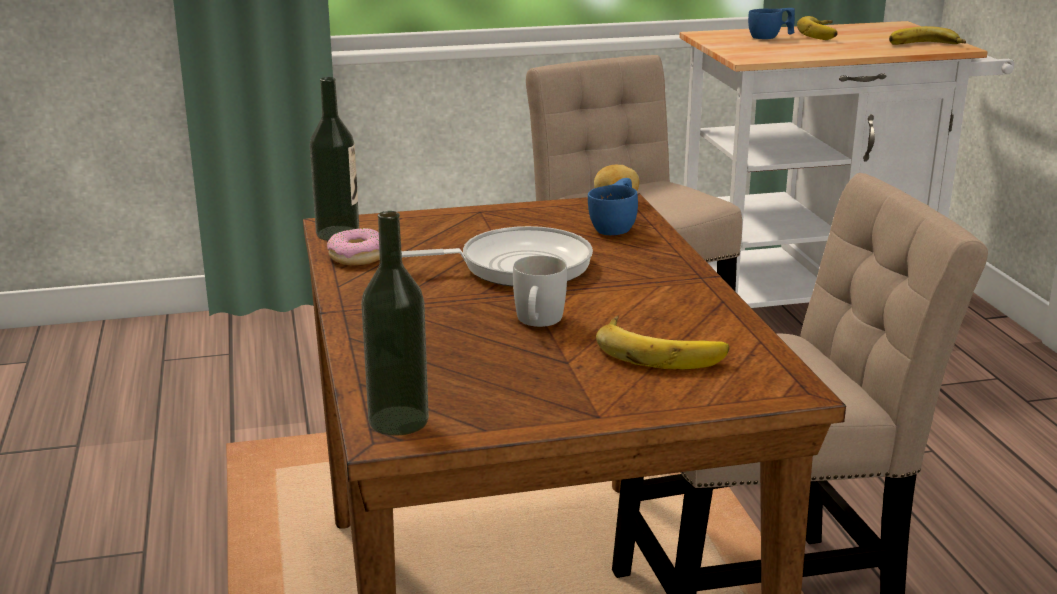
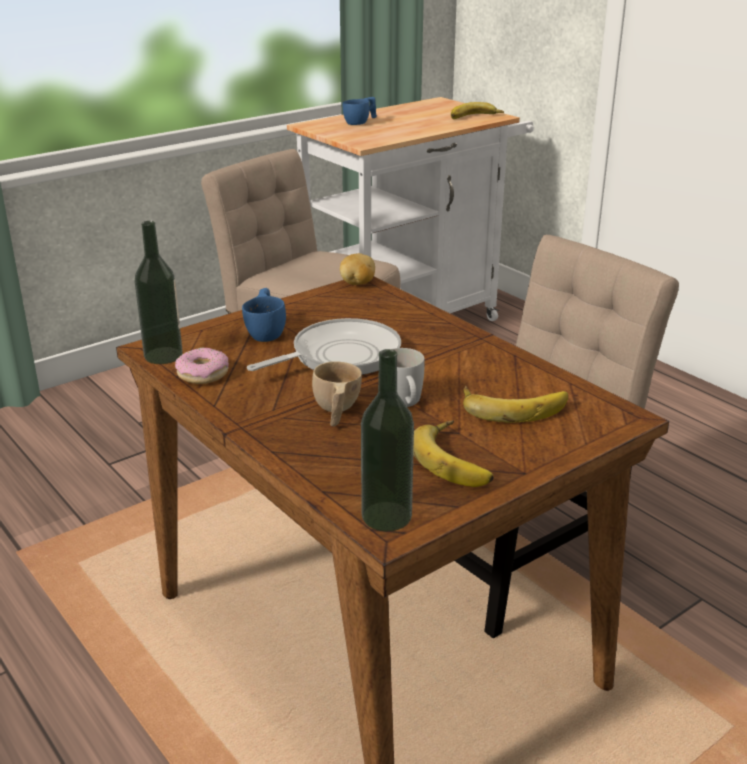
camera: 25 degrees left, 5 degrees up
blue cup [588,178,638,235] -> blue cup moved to [242,288,286,342]
banana [797,16,838,40] -> banana moved to [413,420,494,487]
none -> beige cup [312,362,362,426]

